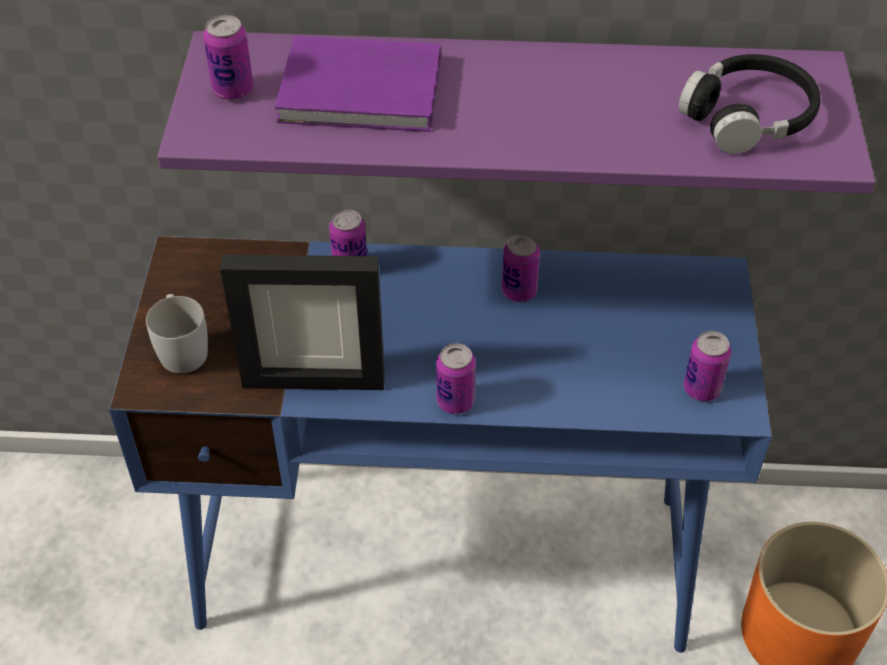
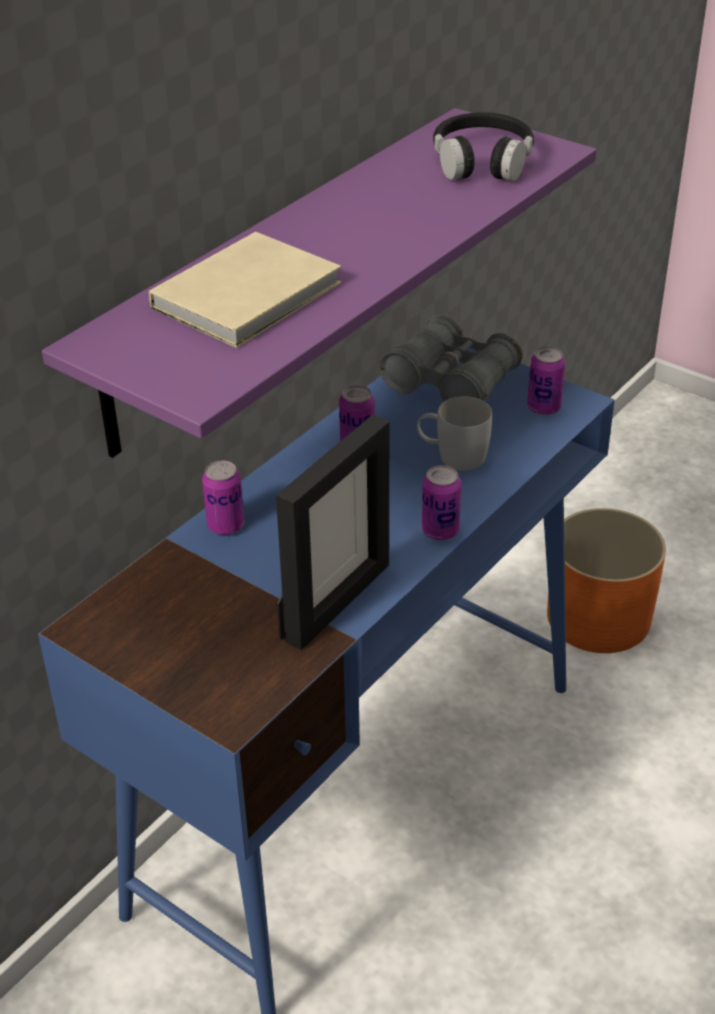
camera: 55 degrees left, 10 degrees down
white mug [146,294,208,373] -> white mug moved to [417,396,492,471]
can [203,15,253,100] -> none
purple book [275,36,441,132] -> beige book [149,232,341,348]
none -> grey binoculars [379,313,523,402]

